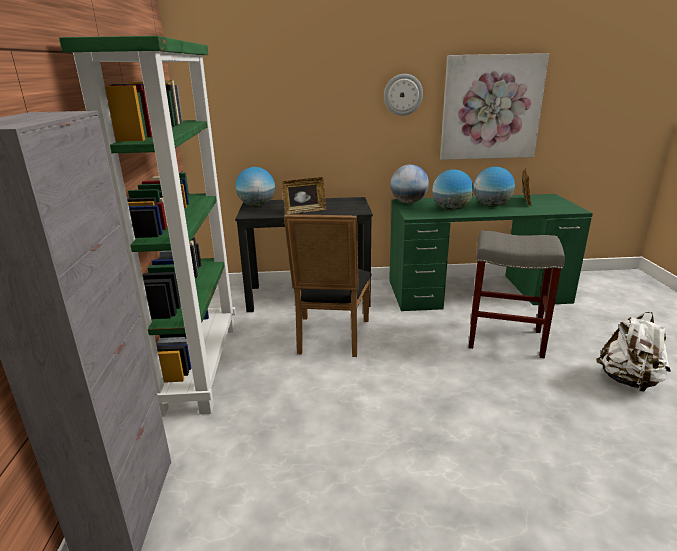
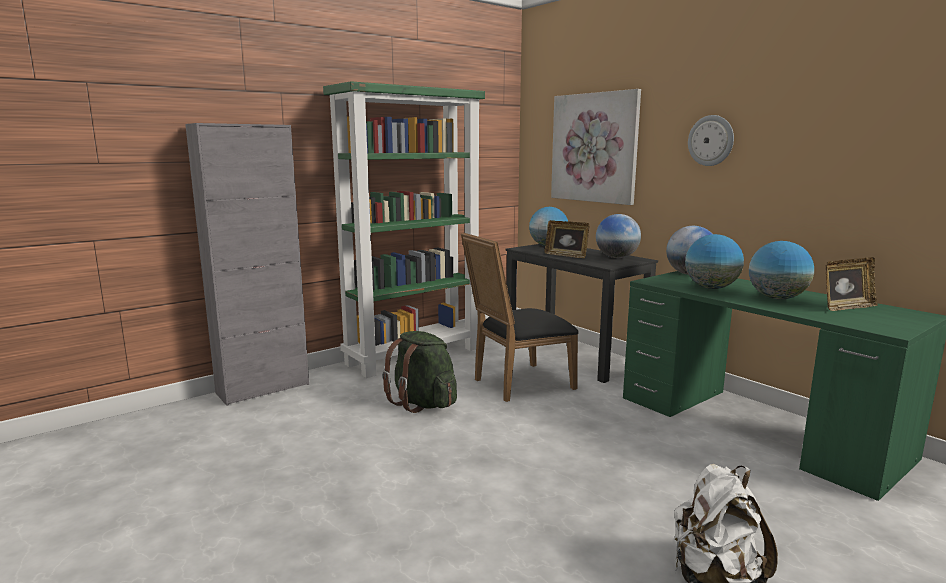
camera: 55 degrees right, 10 degrees down
picture [440,53,549,160] -> picture moved to [551,89,641,205]
grey stool [468,231,565,358] -> none
none -> green backpack [382,331,457,413]
none -> globe [596,214,641,258]

